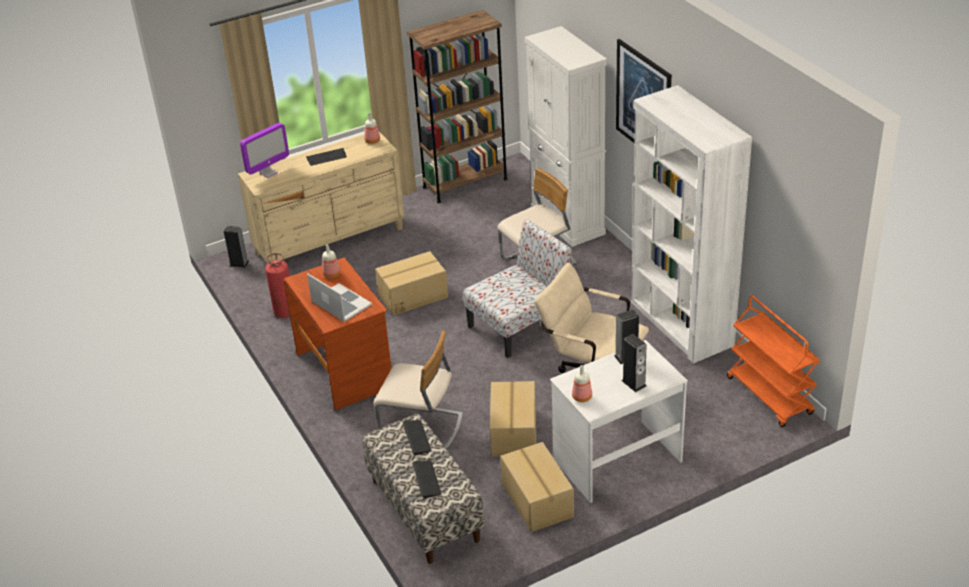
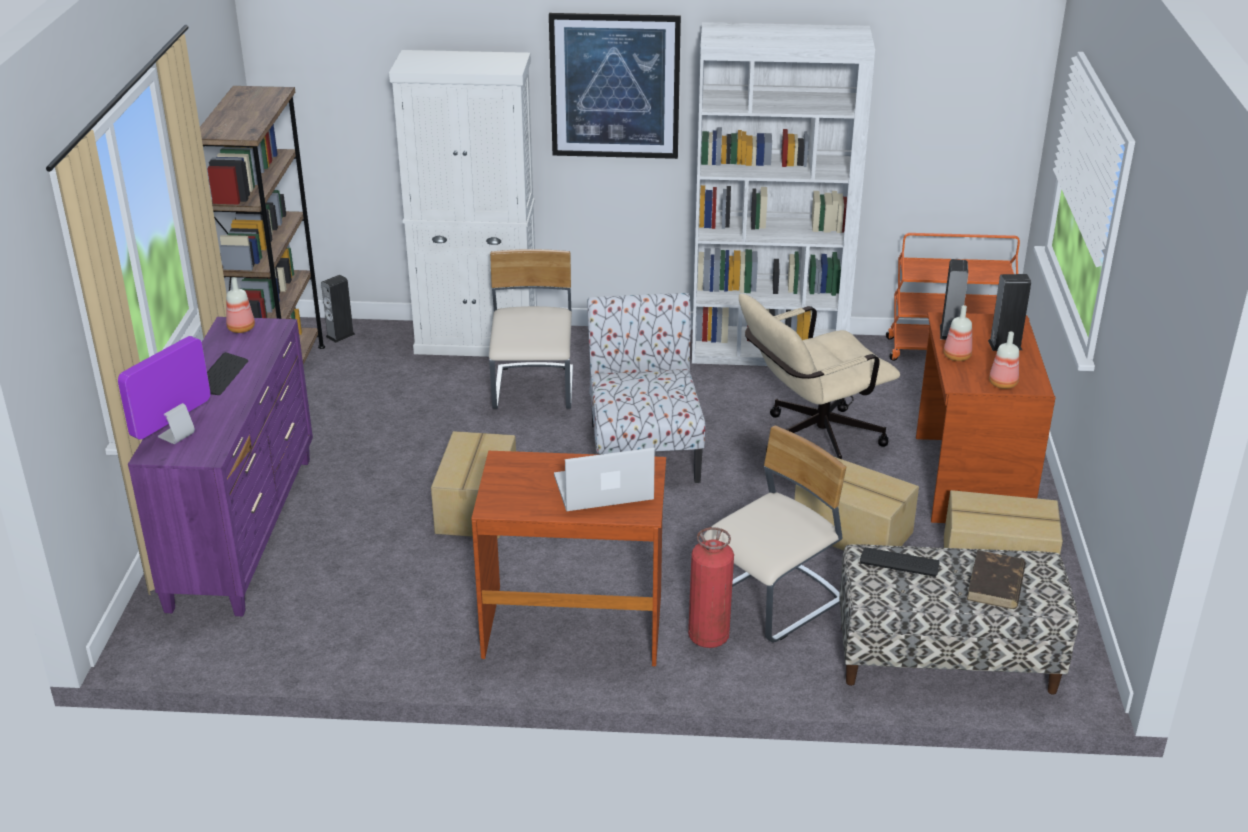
camera: 60 degrees left, 5 degrees down
speaker [224,226,249,268] -> speaker moved to [321,275,355,343]
beige dresser [238,132,404,264] -> purple dresser [128,317,313,616]
monitor [240,123,289,178] -> monitor turned 135 degrees counterclockwise [118,336,211,444]
fire extinguisher [265,253,290,318] -> fire extinguisher moved to [688,527,734,648]
bottle [322,244,340,278] -> bottle moved to [943,305,972,361]
keyboard [413,461,441,498] -> brown book [967,550,1026,609]
white desk [550,340,688,503] -> brown desk [916,312,1056,523]

